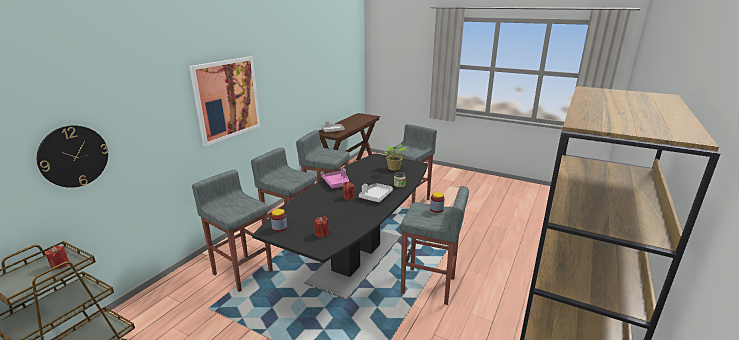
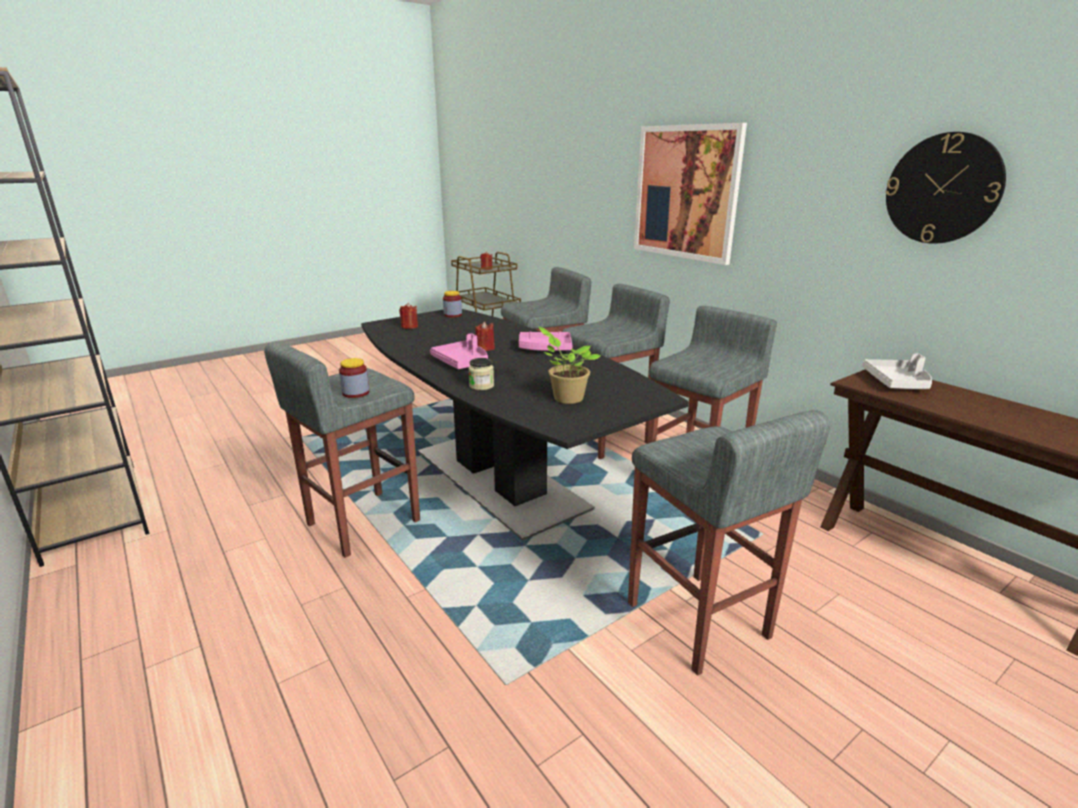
camera: 115 degrees right, 0 degrees up
wall clock [37,125,109,188] -> wall clock moved to [886,132,1006,244]
white tray [359,183,393,202] -> pink tray [430,333,488,369]

